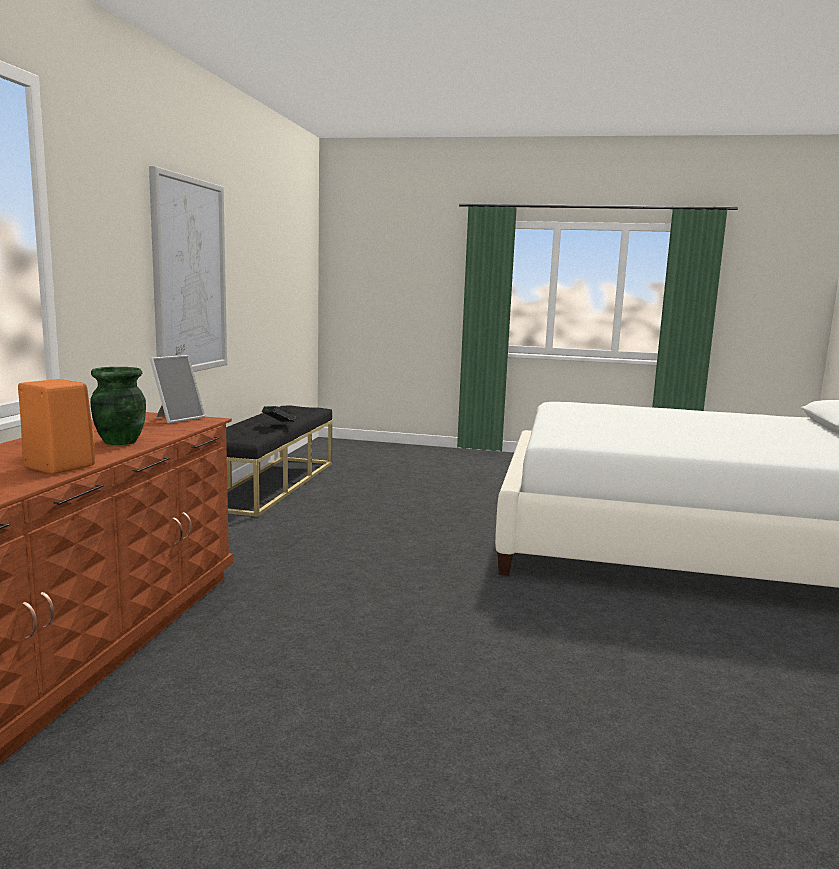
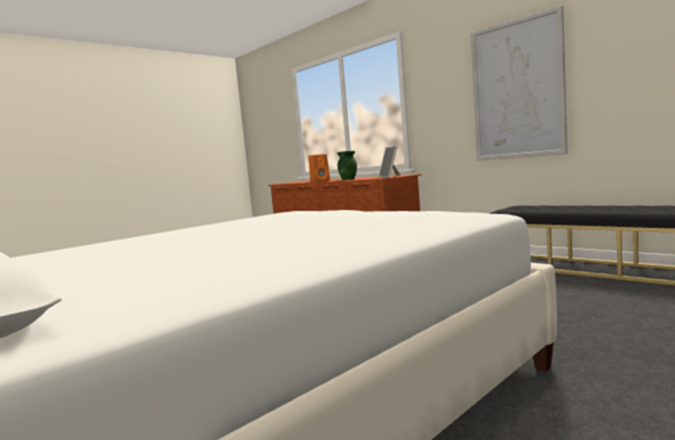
camera: 125 degrees right, 5 degrees down
book [262,406,296,422] -> none

